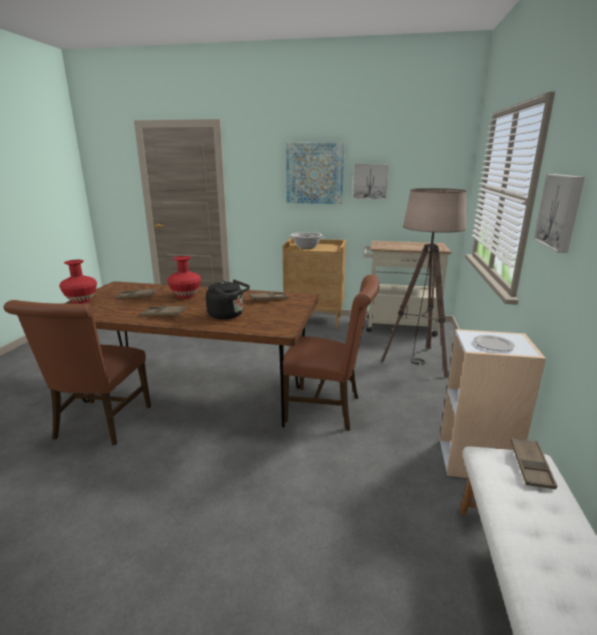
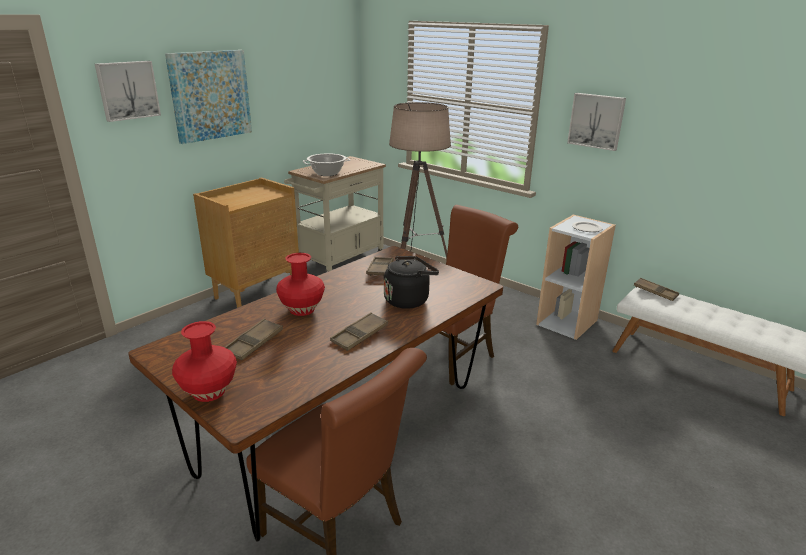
camera: 60 degrees left, 5 degrees up
cooking pot [289,232,325,249] -> cooking pot moved to [303,154,350,176]
picture [353,164,389,200] -> picture moved to [95,61,161,122]

